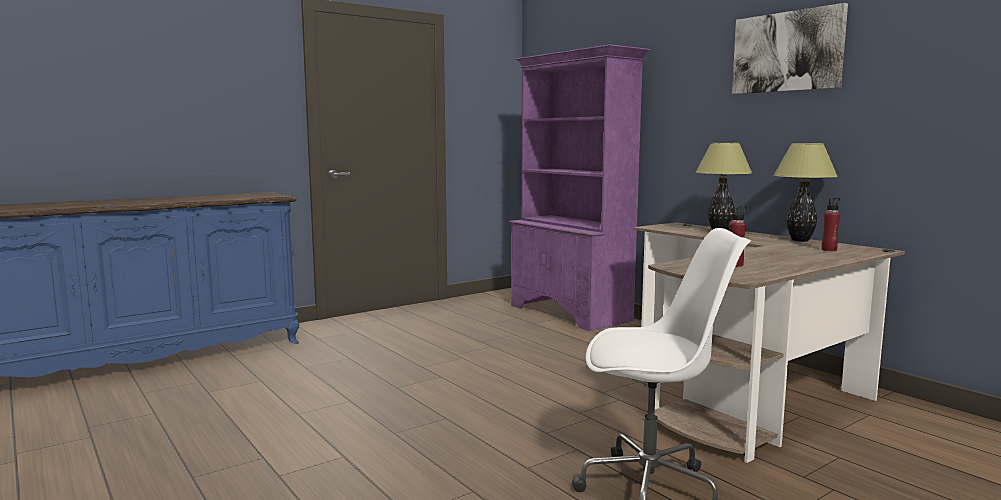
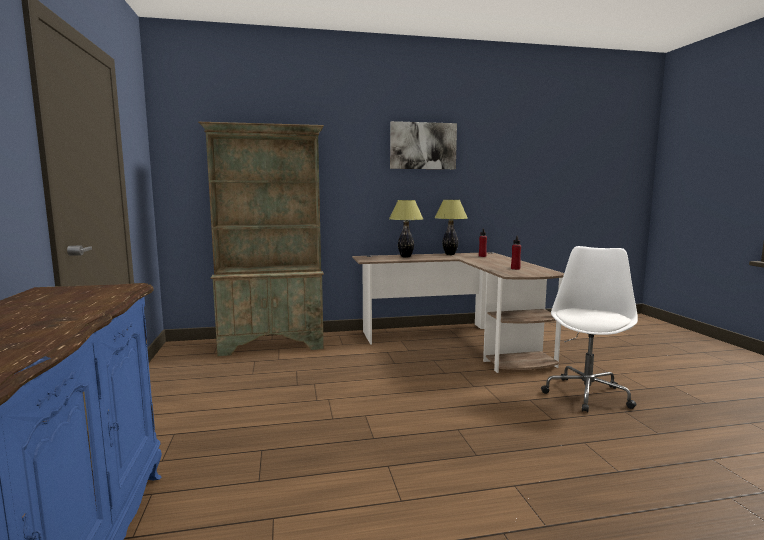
camera: 65 degrees left, 0 degrees up
purple bookcase [509,44,651,331] -> green bookcase [198,122,324,356]

